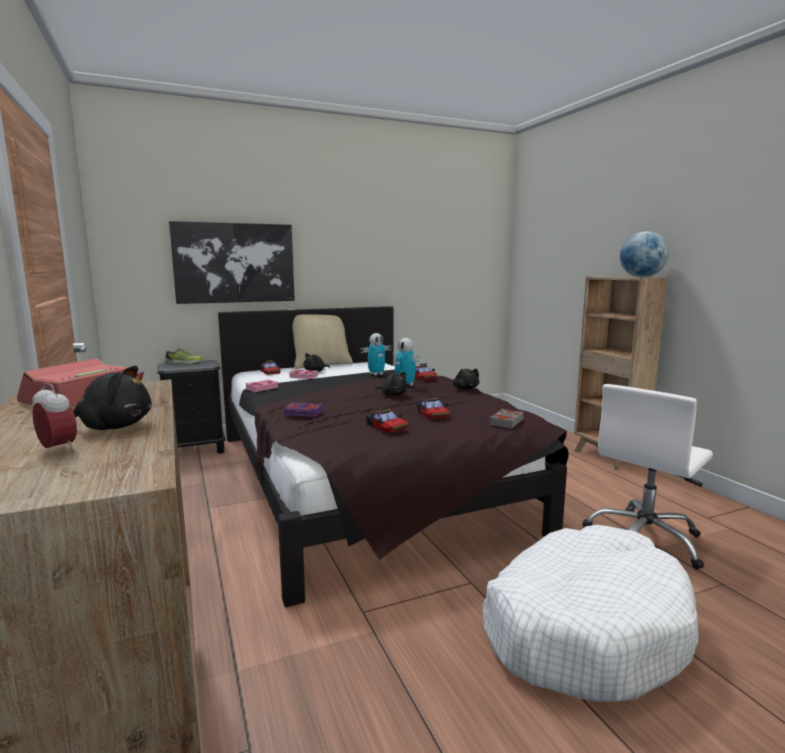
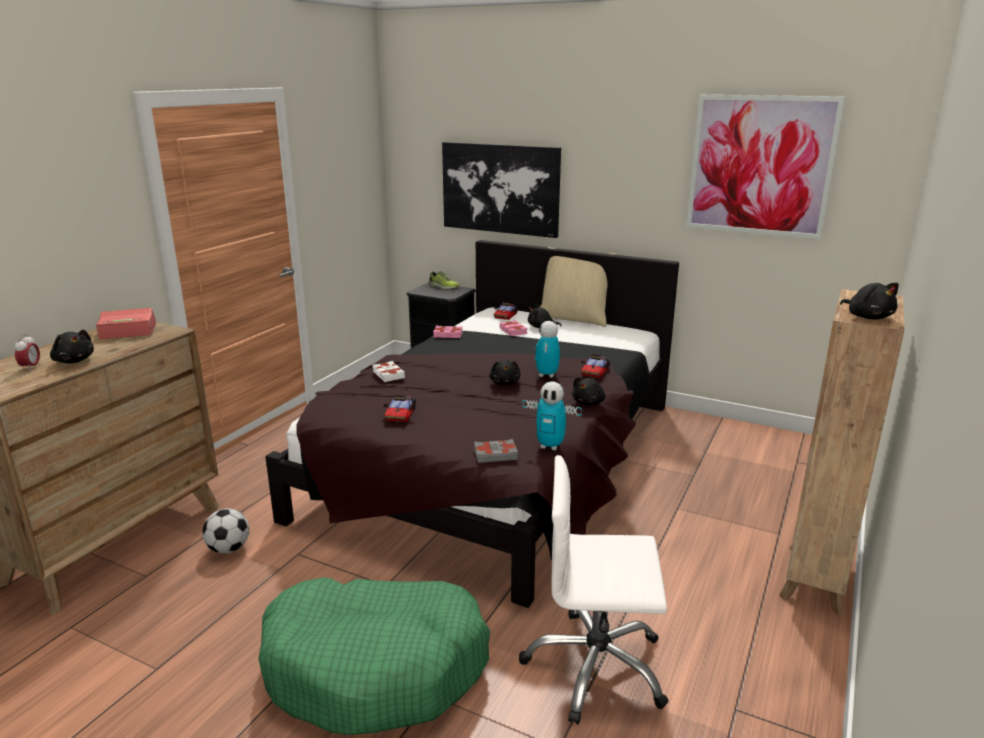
camera: 50 degrees right, 10 degrees up
purple book [283,402,322,417] -> white book [373,361,405,382]
toy robot [360,333,392,376] -> toy robot moved to [522,381,582,451]
toy car [417,396,450,419] -> none
white dog bed [483,525,699,702] -> green dog bed [258,577,490,735]
globe [620,231,669,277] -> black plush toy [840,283,899,319]
none -> football [203,508,249,554]
none -> picture [686,95,845,239]

